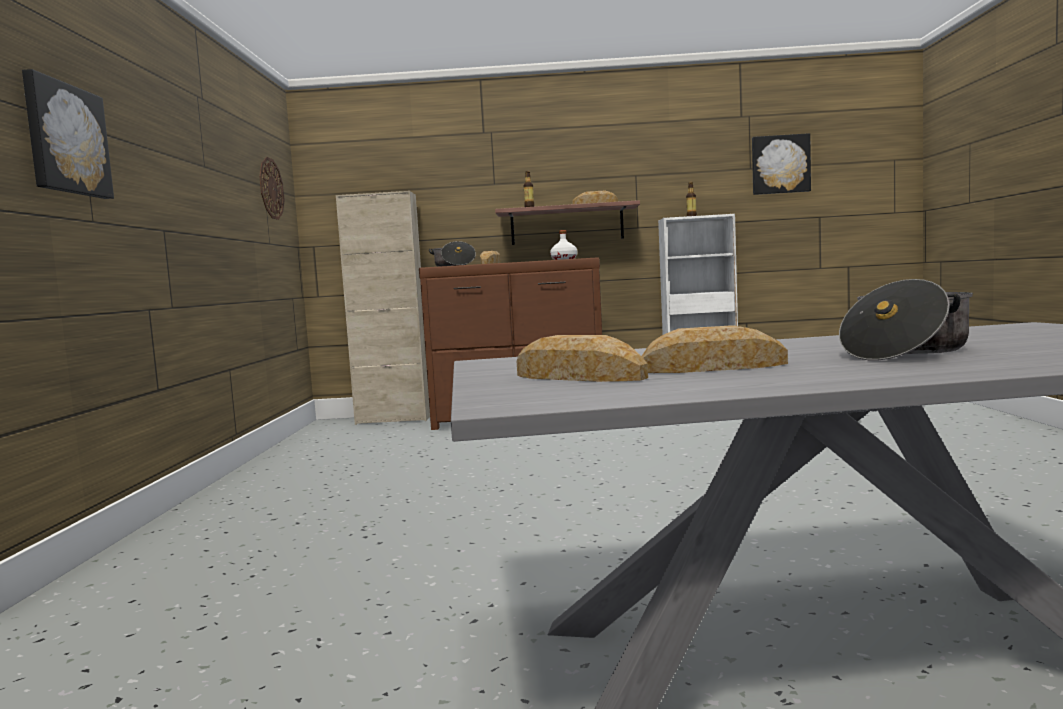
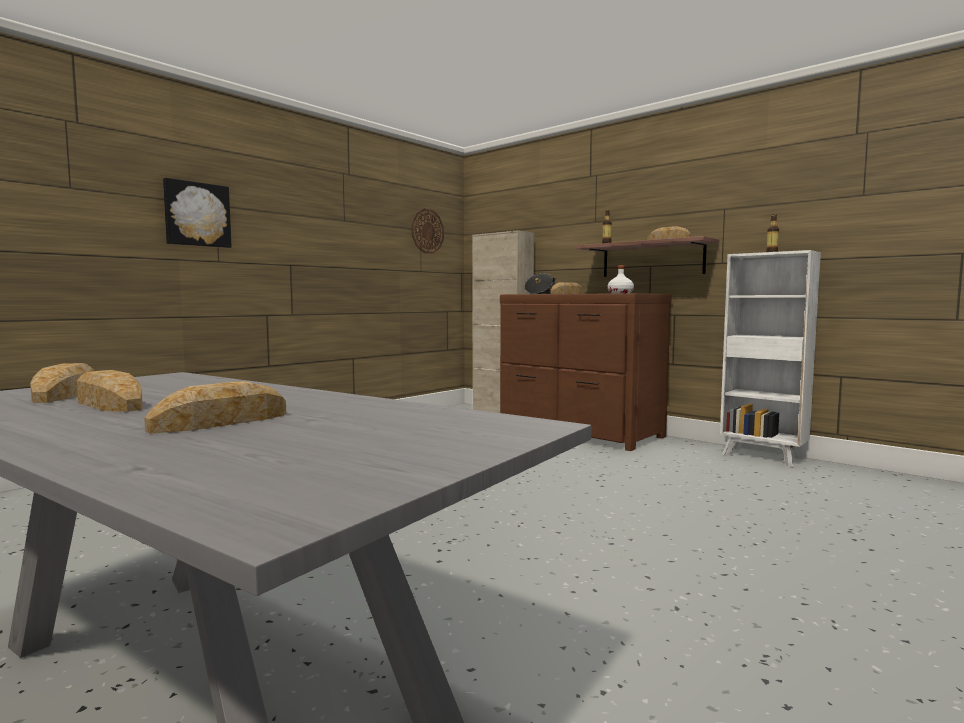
camera: 40 degrees right, 0 degrees up
picture [752,133,811,195] -> none
cooking pot [839,279,973,361] -> bread [144,381,286,434]

